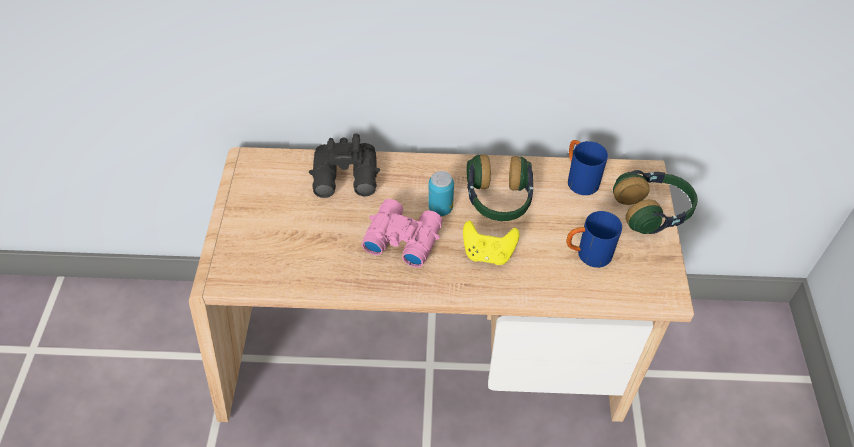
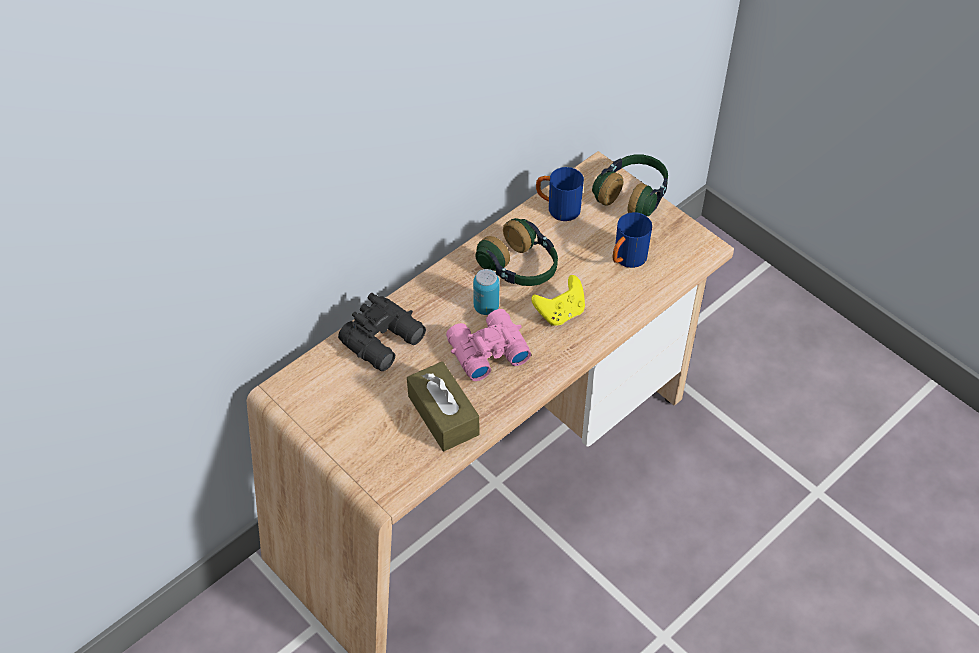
camera: 45 degrees left, 0 degrees up
none -> brown tissue box [407,361,479,451]

